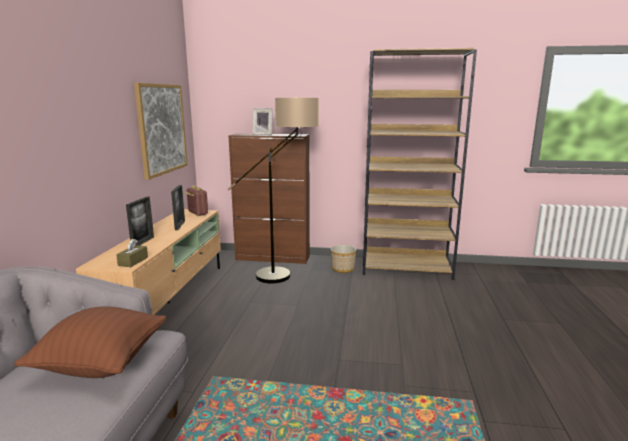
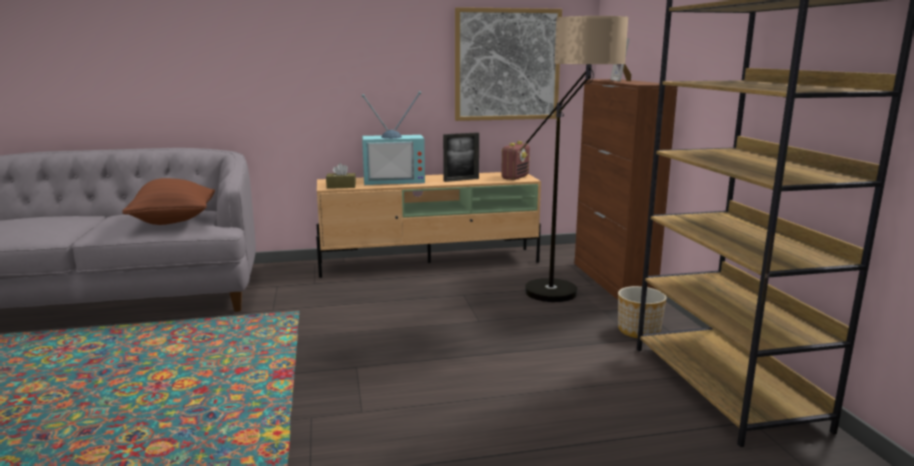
camera: 70 degrees right, 0 degrees up
picture frame [126,197,154,246] -> television [362,91,425,185]

